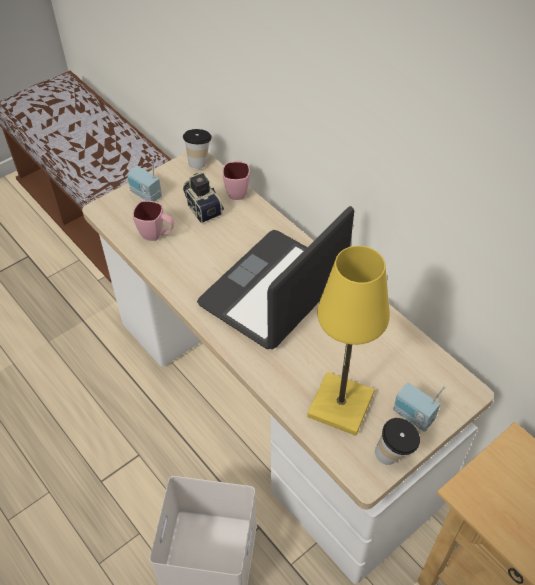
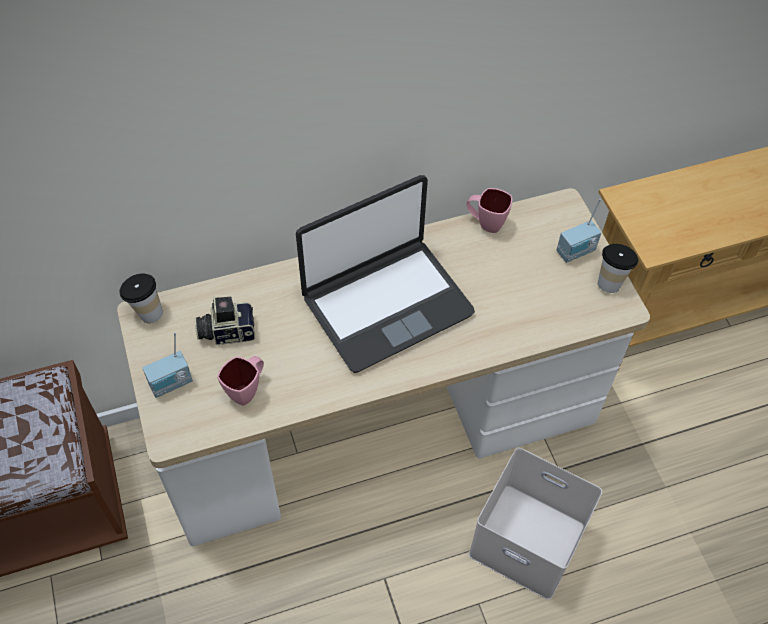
camera: 70 degrees left, 5 degrees up
laptop [197,206,354,349] -> laptop turned 90 degrees counterclockwise [296,175,475,373]
pink mug [222,160,250,200] -> pink mug moved to [466,188,512,233]
yellow table lamp [307,246,390,436] -> none

